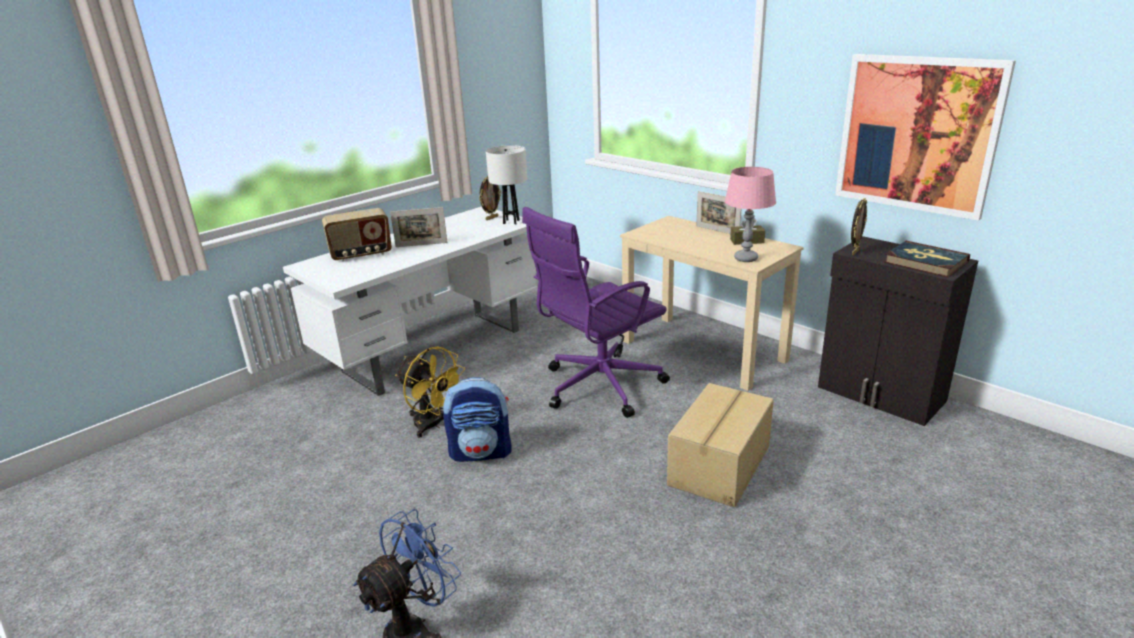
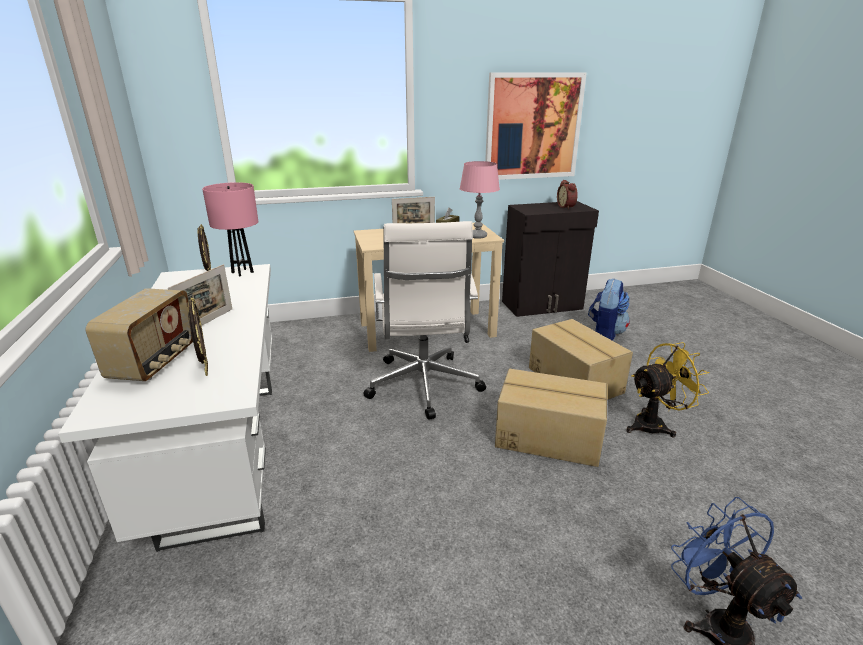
camera: 60 degrees left, 0 degrees up
yellow fan [395,347,465,438] -> yellow fan moved to [626,342,710,438]
backpack [443,377,511,462] -> backpack moved to [588,278,630,341]
white table lamp [486,145,527,224] -> pink table lamp [202,182,259,277]
purple office chair [522,207,670,418] -> white office chair [364,221,486,420]
picture frame [851,198,867,255] -> picture frame moved to [187,297,208,376]
book [884,241,970,278] -> alarm clock [557,180,578,209]
none -> cardboard box [495,369,607,467]

